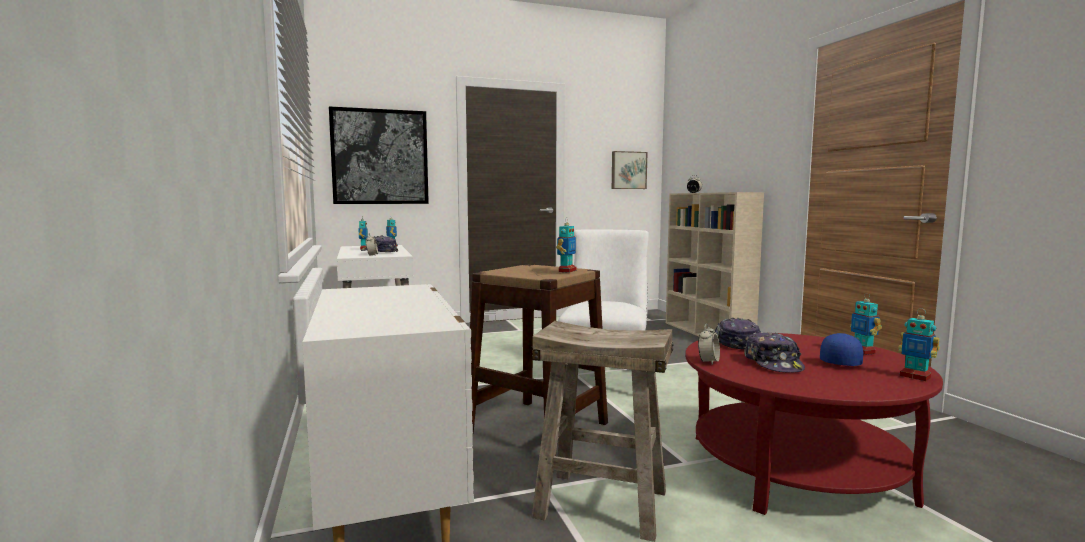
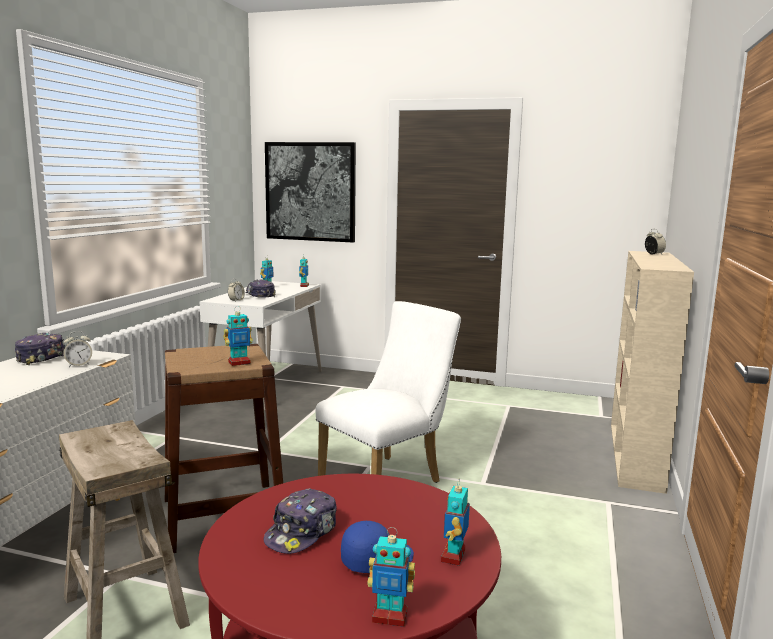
camera: 35 degrees right, 5 degrees up
picture [612,151,647,189] -> none
alarm clock [698,324,720,365] -> alarm clock moved to [63,331,92,367]
cap [715,318,761,349] -> cap moved to [15,332,66,365]
toy robot [898,309,940,381] -> toy robot turned 75 degrees counterclockwise [367,527,415,627]

